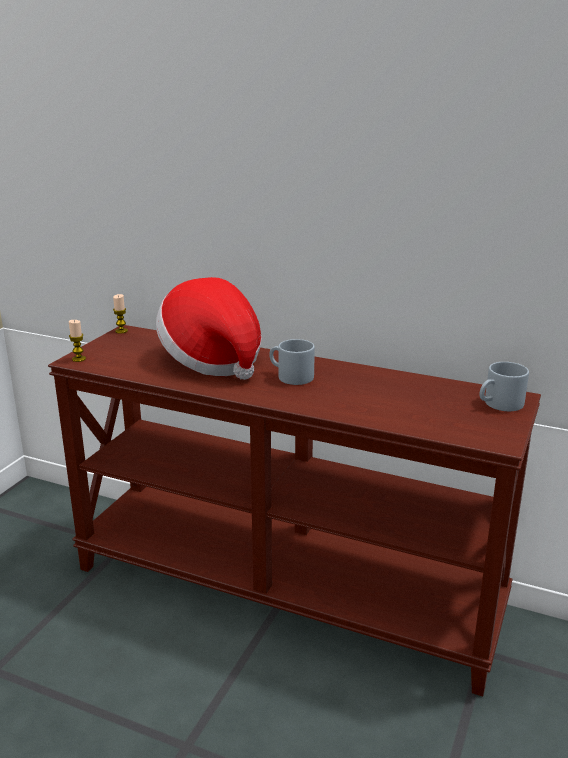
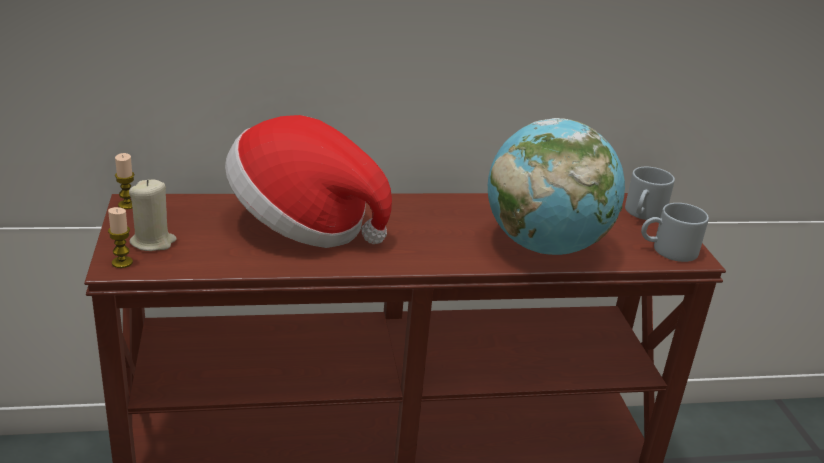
camera: 35 degrees left, 5 degrees up
grey mug [269,339,315,385] -> grey mug moved to [641,203,709,262]
none -> beige candle [129,179,177,251]
none -> globe [488,118,625,255]

